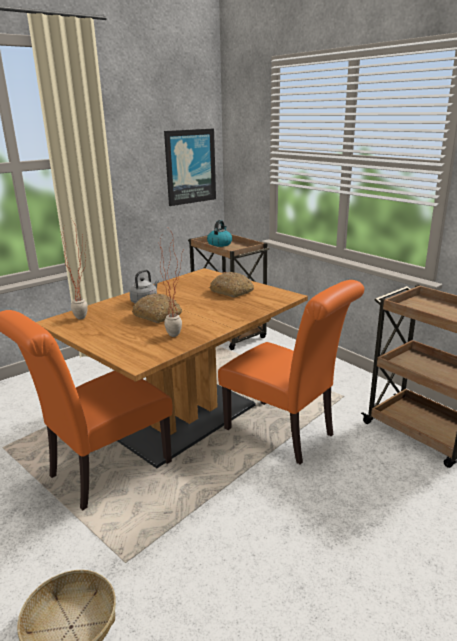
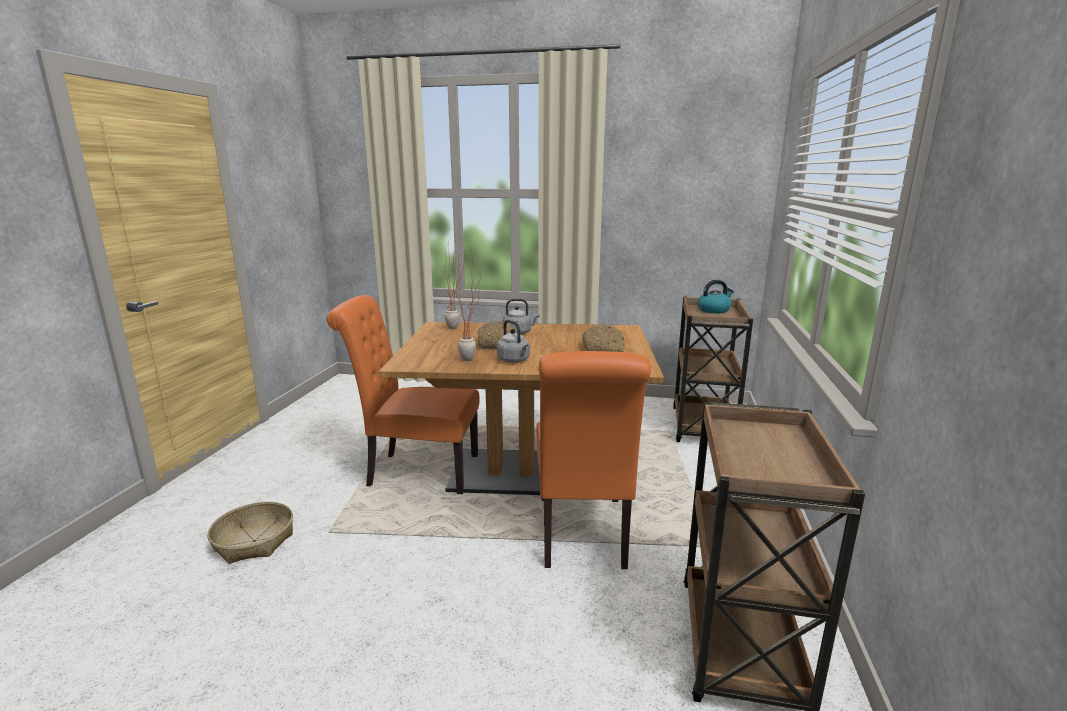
camera: 50 degrees right, 5 degrees down
picture [164,129,216,206] -> none
none -> grey kettle [497,320,530,363]

